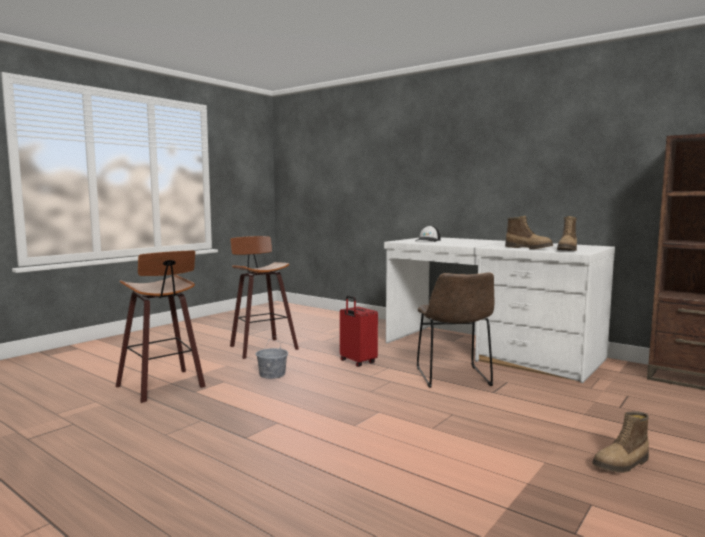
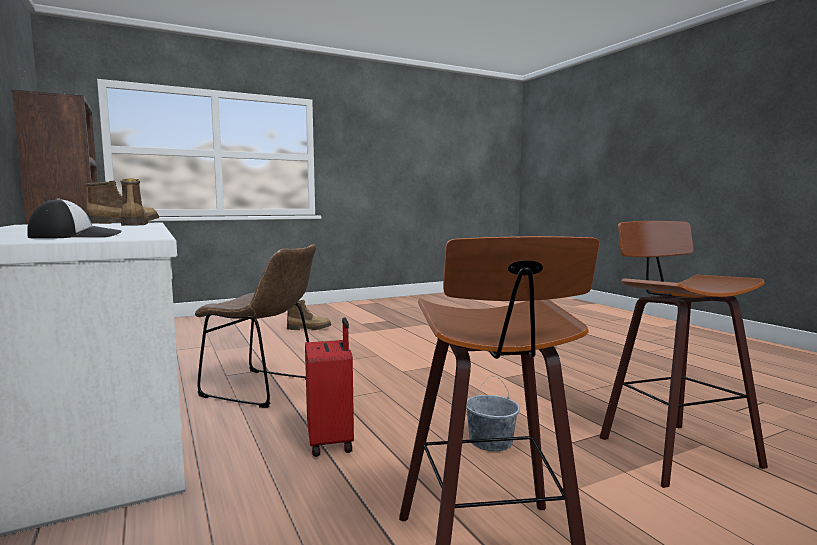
camera: 155 degrees left, 0 degrees up
brown chair [417,273,494,388] -> brown chair turned 90 degrees clockwise [195,245,316,408]

